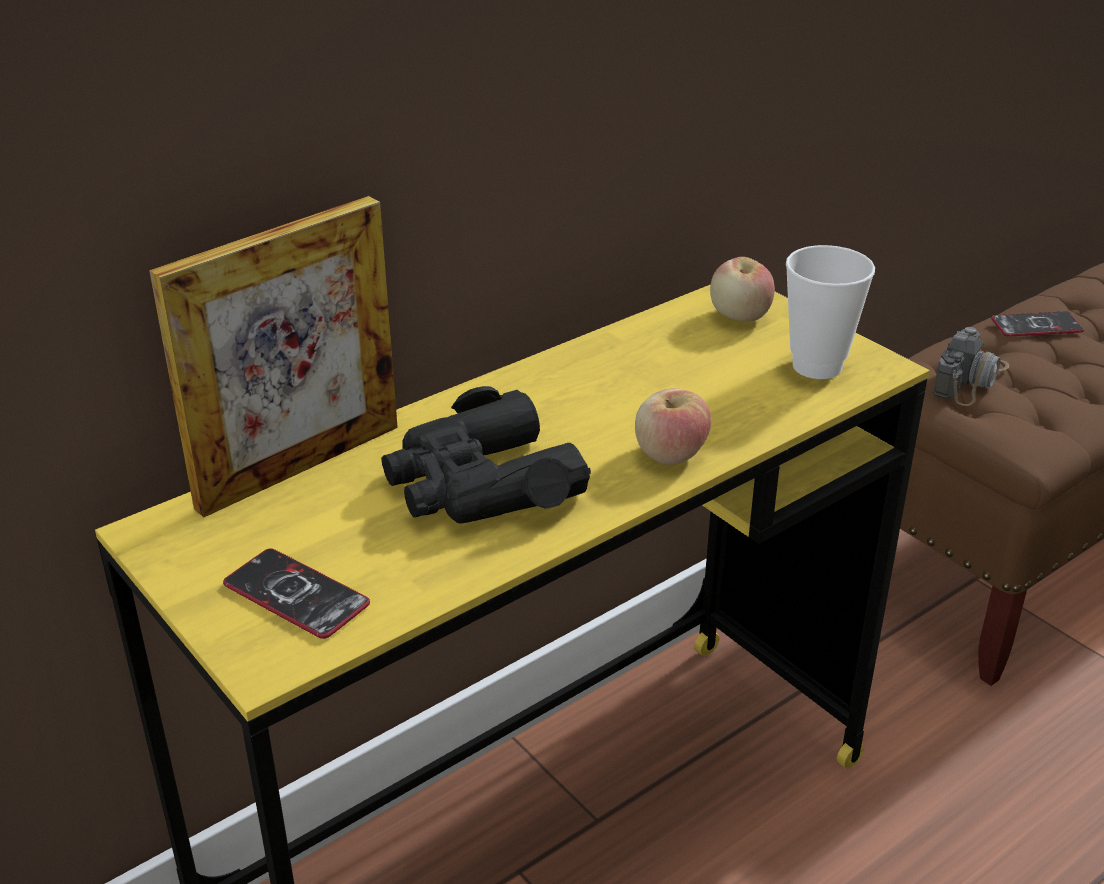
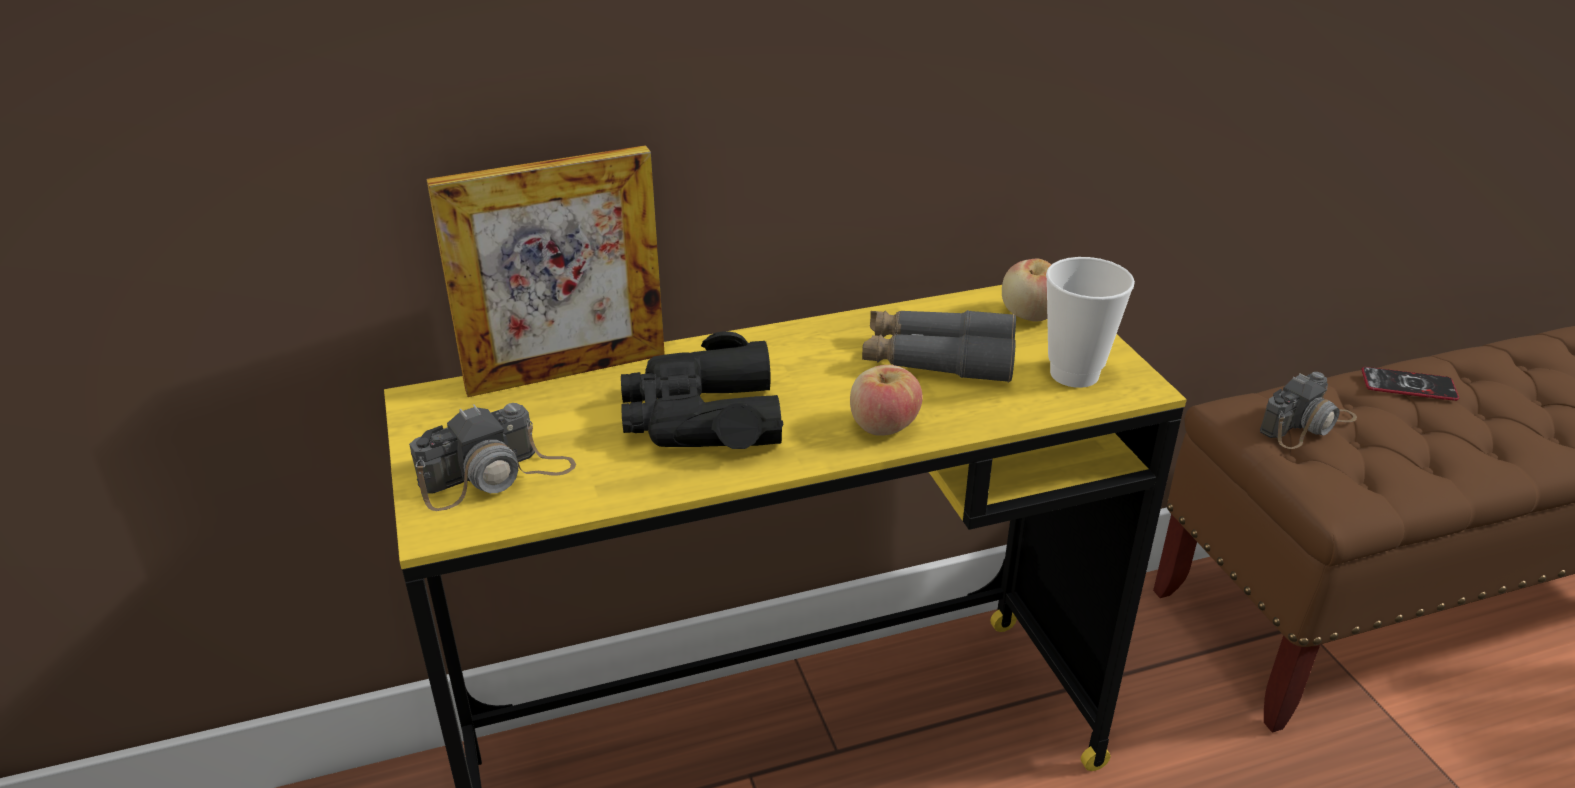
camera: 20 degrees right, 0 degrees up
phone [223,548,370,639] -> camera [409,403,576,511]
none -> grey binoculars [862,310,1016,383]

